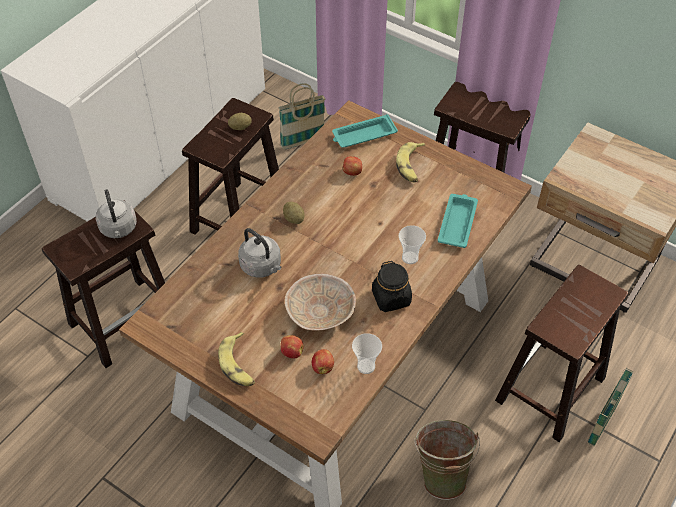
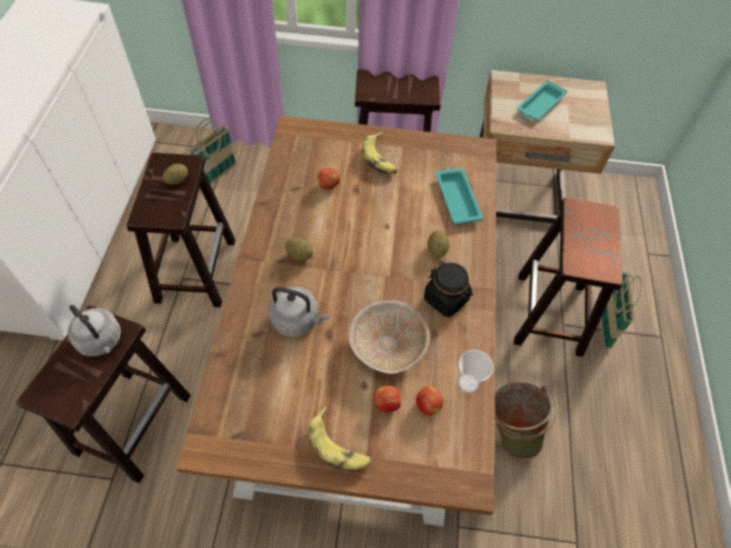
camera: 30 degrees left, 5 degrees up
turquoise tray [332,114,398,148] -> turquoise tray moved to [517,80,567,120]
cup [399,225,426,264] -> potato [427,230,450,258]

